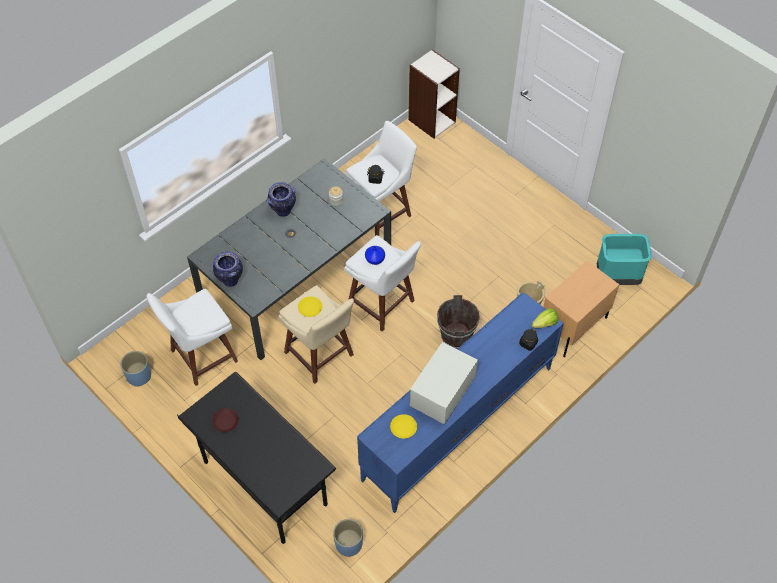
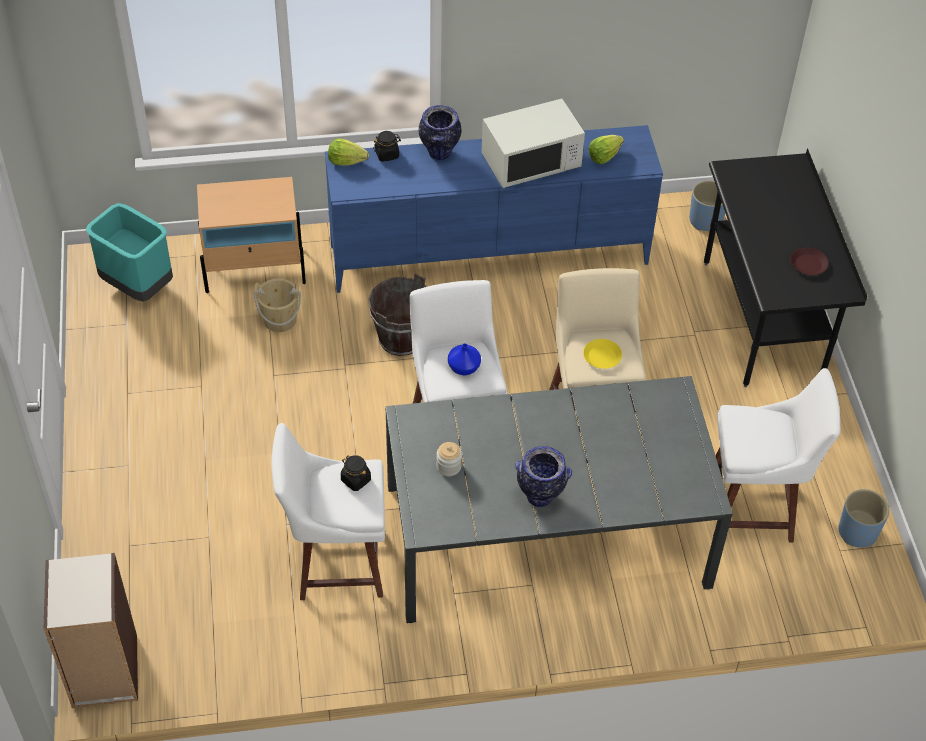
camera: 145 degrees left, 5 degrees down
vase [213,251,243,287] -> vase moved to [419,105,461,160]
yellow plate [390,414,417,439] -> lettuce [589,135,624,164]

